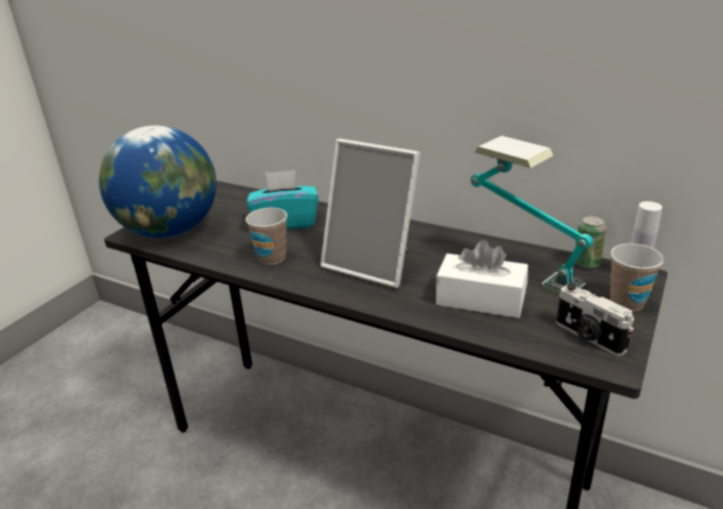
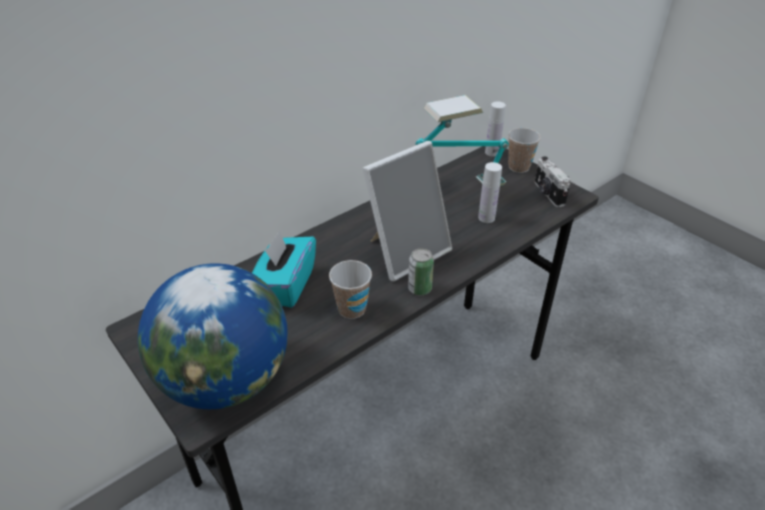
camera: 70 degrees left, 10 degrees up
white tissue box [436,240,528,318] -> white bottle [478,162,502,223]
camera [556,283,634,356] -> camera turned 90 degrees clockwise [535,156,570,207]
can [575,215,607,269] -> can moved to [408,248,434,295]

